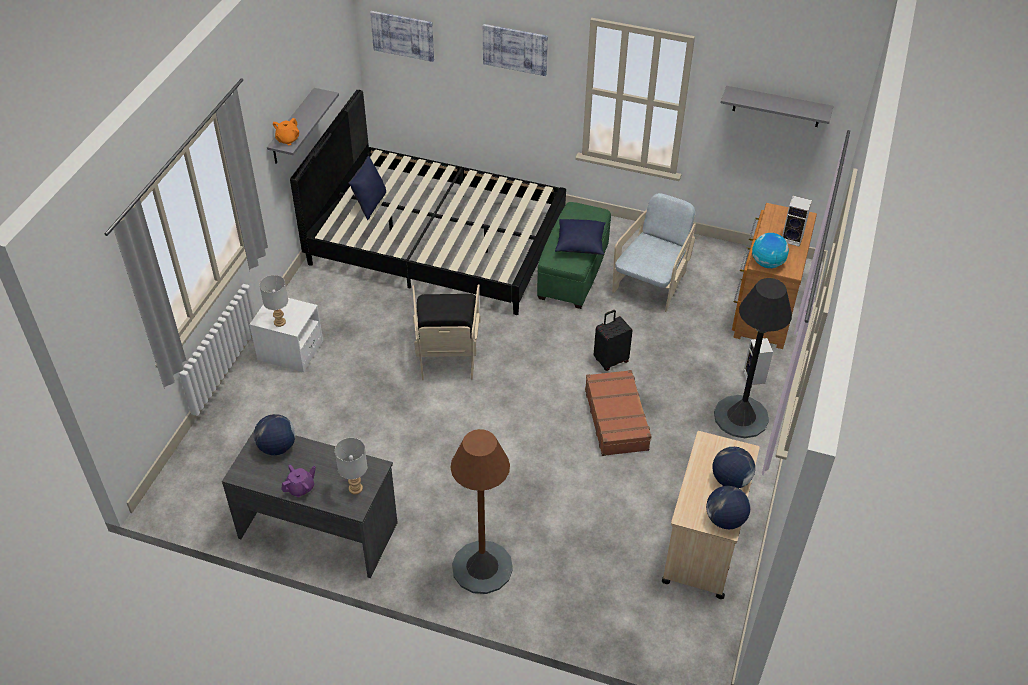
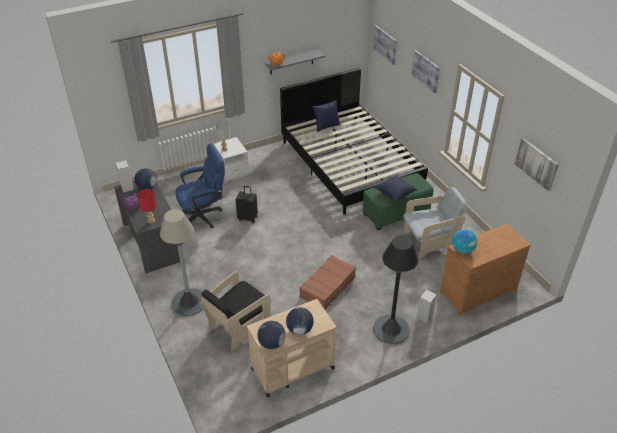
camera: 45 degrees right, 5 degrees down
grey table lamp [335,438,367,495] -> red table lamp [138,189,157,224]
black armchair [412,284,480,380] -> black armchair moved to [201,271,271,351]
brown floor lamp [450,429,513,594] -> grey floor lamp [160,209,203,316]
black suitcase [594,310,633,371] -> black suitcase moved to [236,186,258,223]
grey shelf [721,86,833,127] -> picture [515,138,558,191]
speaker [782,196,812,247] -> speaker moved to [116,160,134,193]
none -> blue office chair [175,143,225,228]

